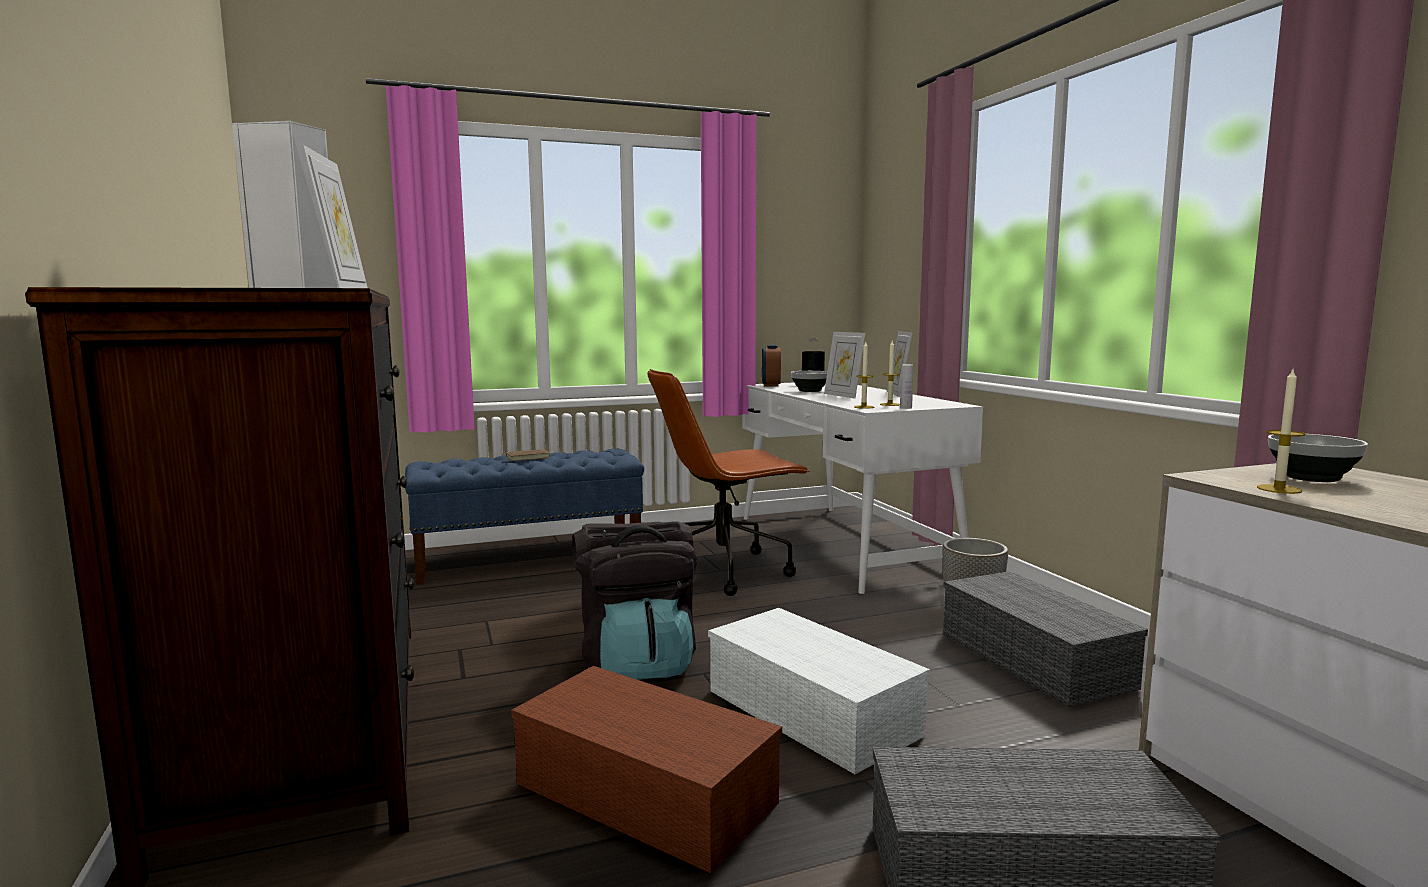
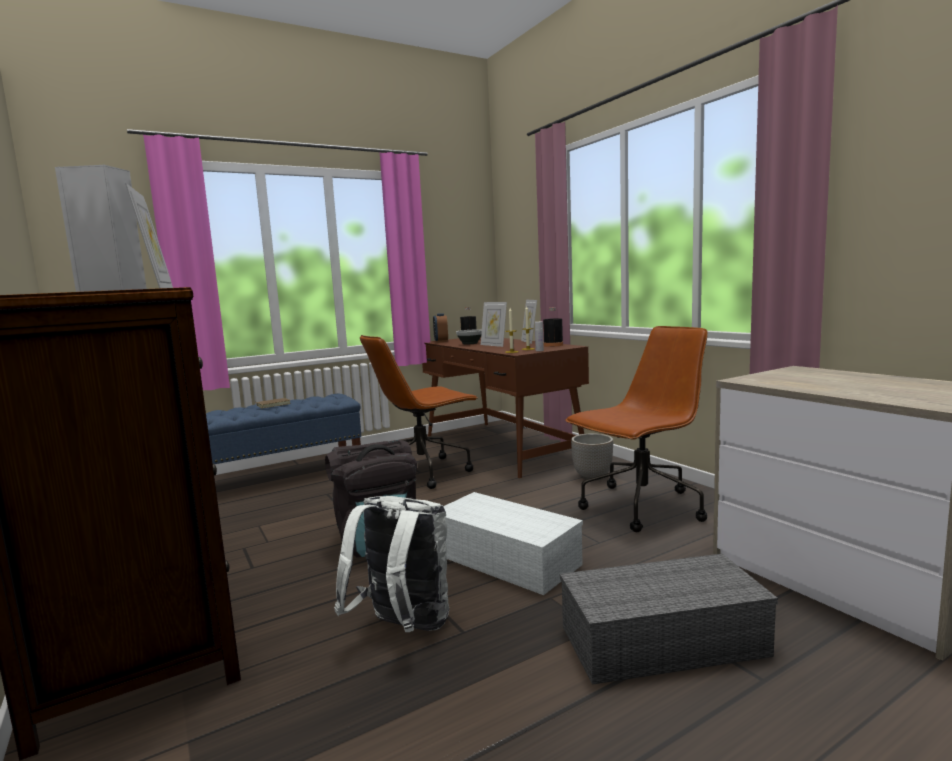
camera: 10 degrees left, 0 degrees up
brown storage box [511,666,782,873] -> white backpack [334,496,449,632]
white desk [742,382,983,594] -> brown desk [422,337,589,478]
grey storage box [943,571,1148,707] -> brown office chair [565,326,708,532]
candle [1257,367,1305,494] -> none
bowl [1268,434,1368,482] -> none
none -> black bottle [543,308,563,347]

